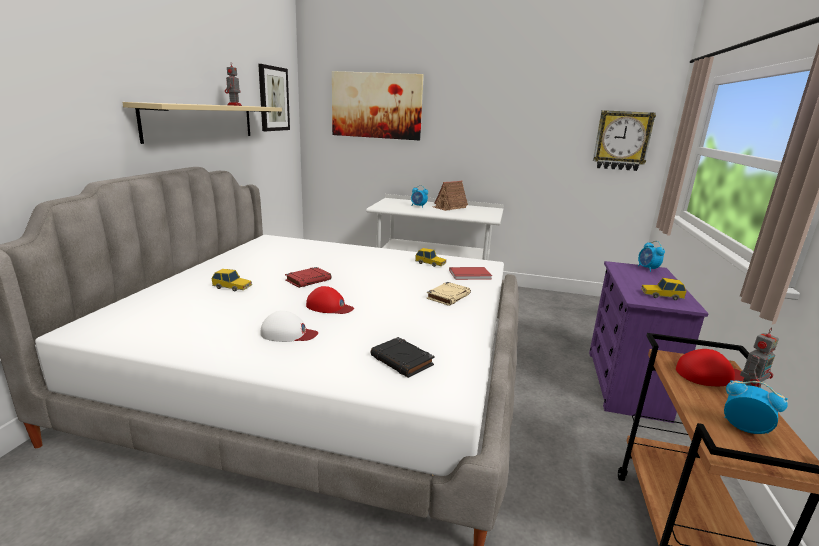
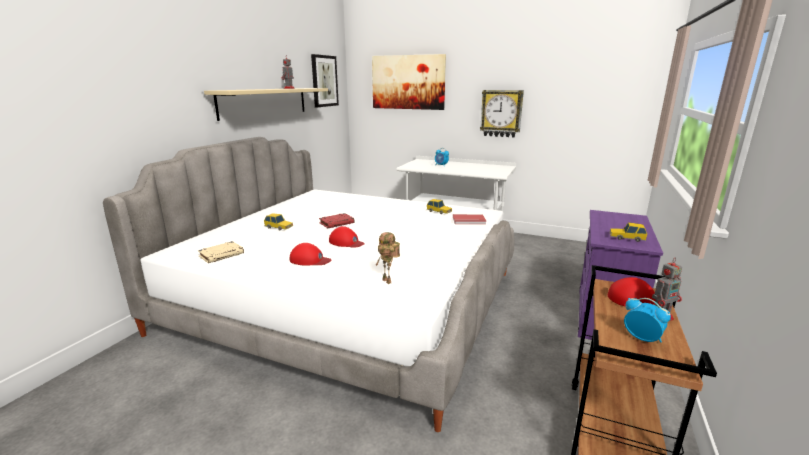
camera: 10 degrees right, 0 degrees up
white cap [260,311,318,342] -> red cap [290,243,331,266]
black book [370,337,435,378] -> toy robot [375,232,400,284]
beige book [426,282,471,306] -> beige book moved to [198,241,244,263]
toy house [433,181,468,211] -> none
wall clock [593,110,656,171] -> wall clock moved to [480,90,524,137]
alarm clock [638,241,665,272] -> none

